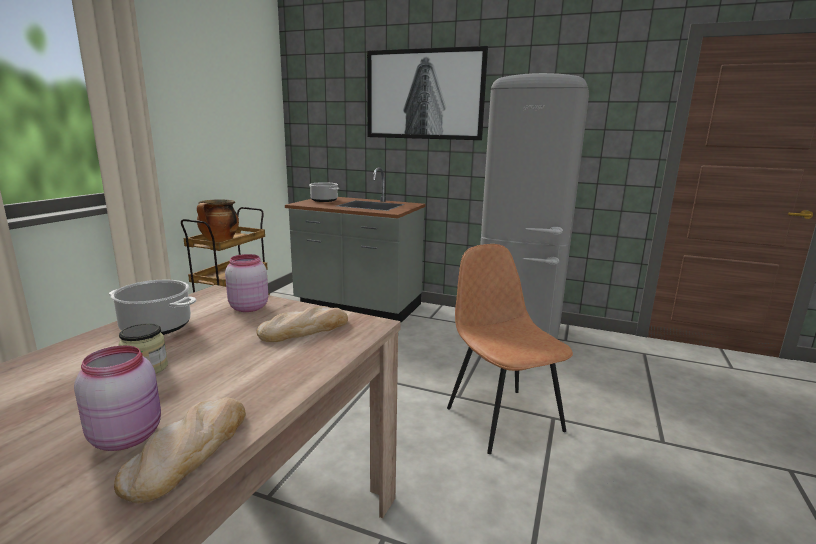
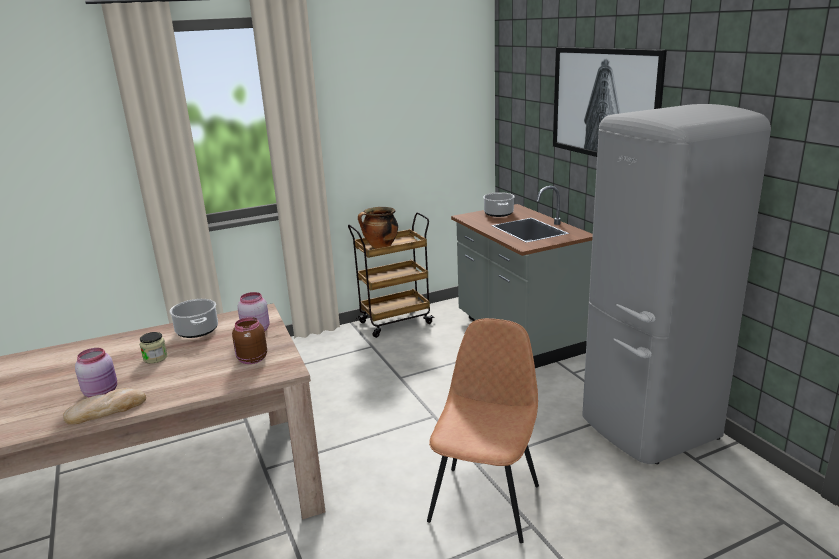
camera: 45 degrees right, 5 degrees up
bread [256,306,348,342] -> brown jar [232,317,267,364]

